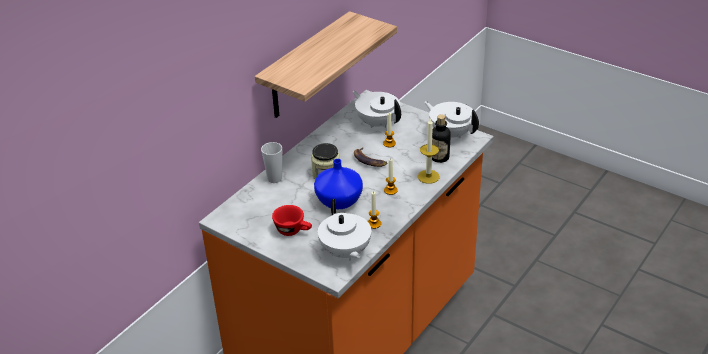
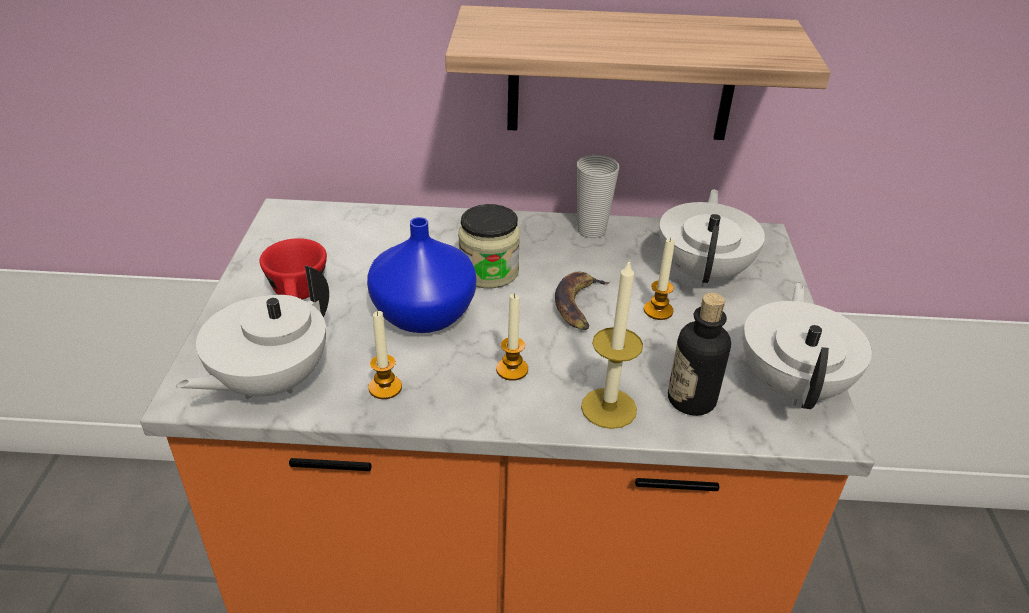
camera: 55 degrees right, 0 degrees up
cup [261,142,282,183] -> cup moved to [577,155,619,238]

